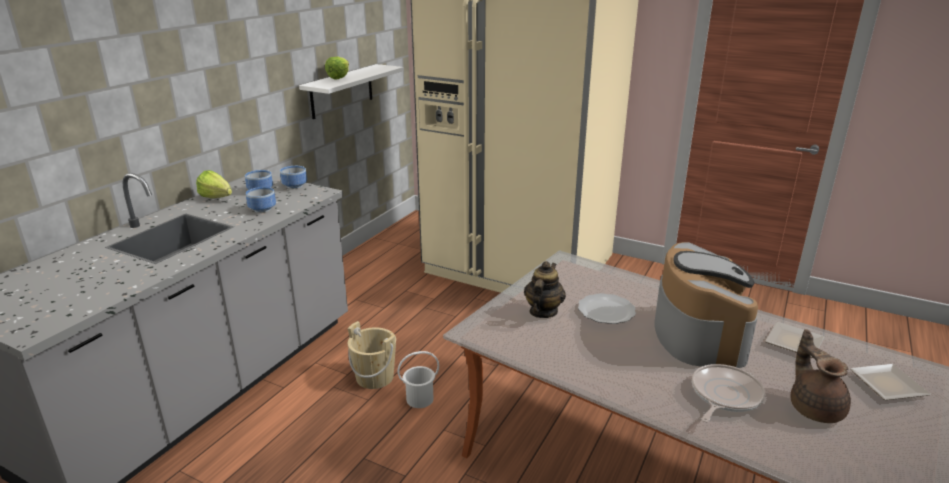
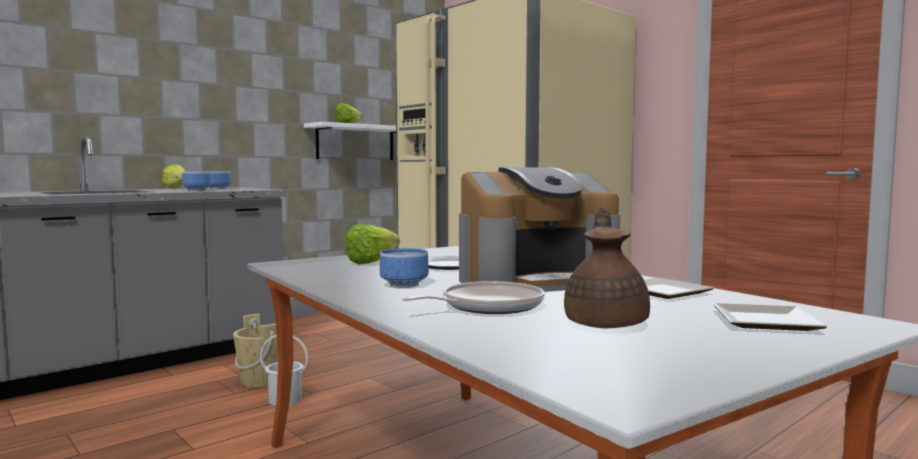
camera: 20 degrees right, 20 degrees down
bowl [280,166,307,189] -> bowl moved to [380,248,429,288]
teapot [524,261,566,318] -> lettuce [345,224,400,265]
coffee machine [654,242,758,368] -> coffee machine turned 45 degrees clockwise [459,167,620,292]

